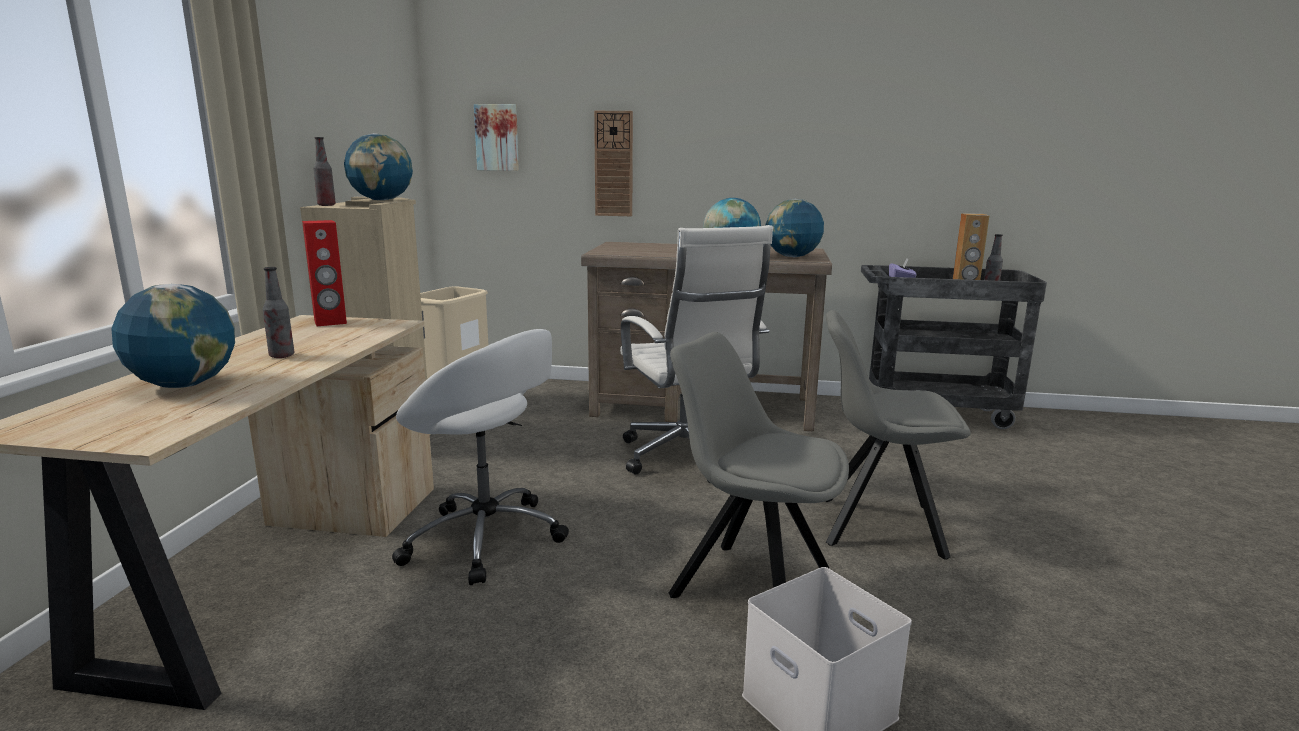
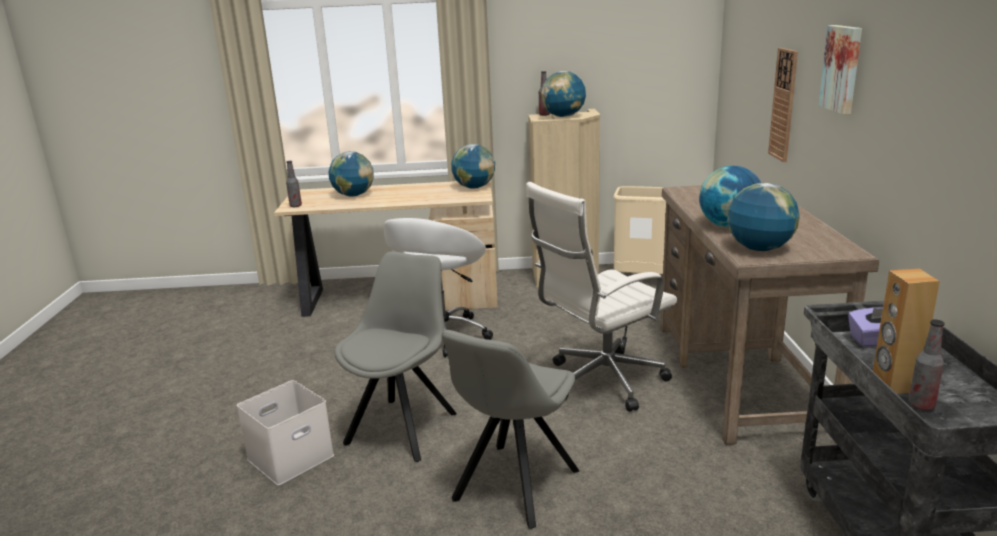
camera: 80 degrees right, 5 degrees up
bottle [263,267,294,358] -> bottle moved to [286,161,302,207]
red speaker [302,220,347,326] -> globe [451,144,495,189]
picture [474,104,519,171] -> picture moved to [819,25,862,115]
grey chair [825,310,971,559] -> grey chair turned 150 degrees counterclockwise [442,330,579,529]

